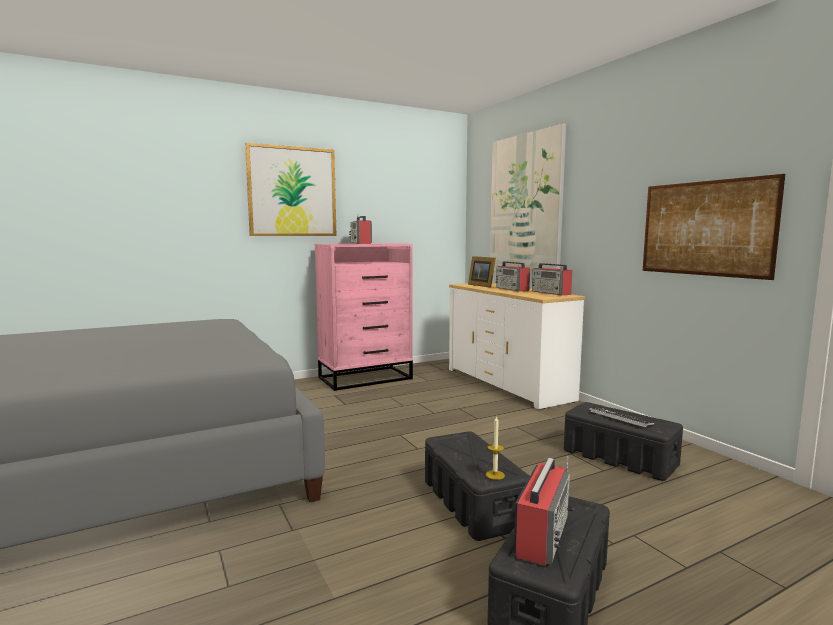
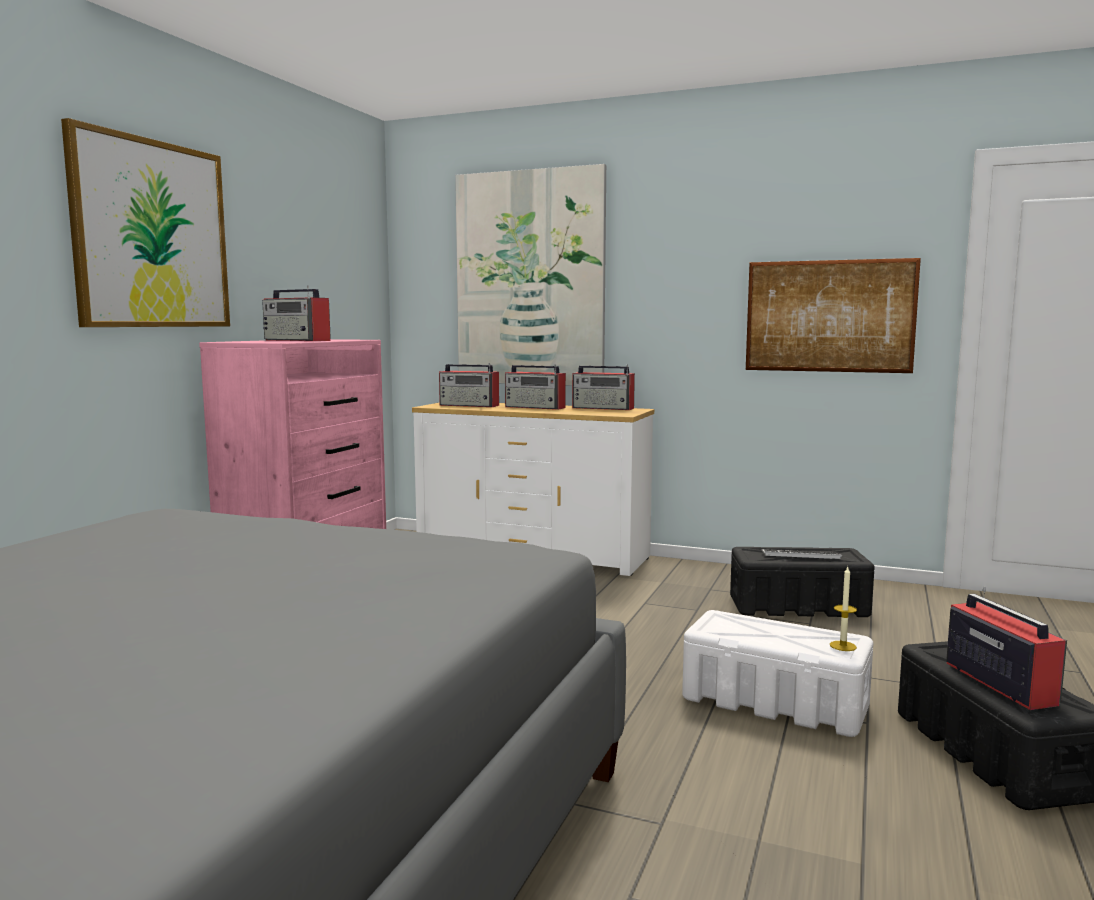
camera: 40 degrees left, 0 degrees up
black storage box [425,431,530,541] -> white storage box [682,610,873,737]
picture frame [468,256,496,287] -> radio [439,363,499,407]

